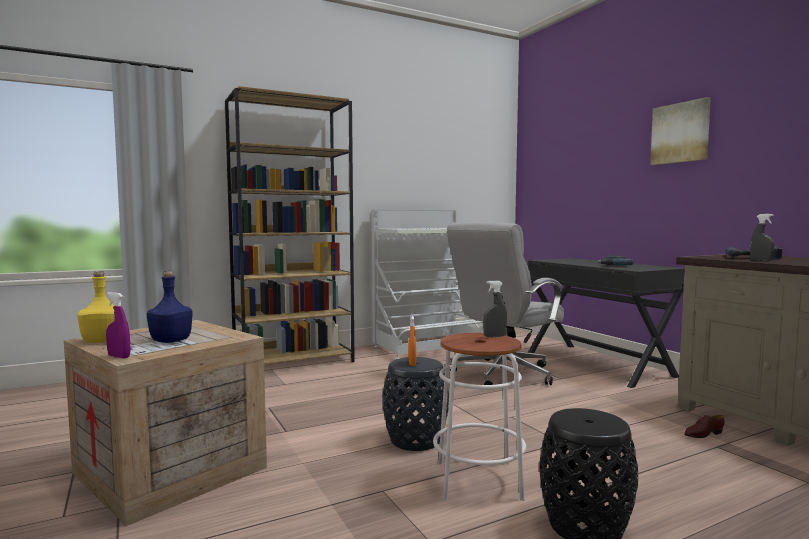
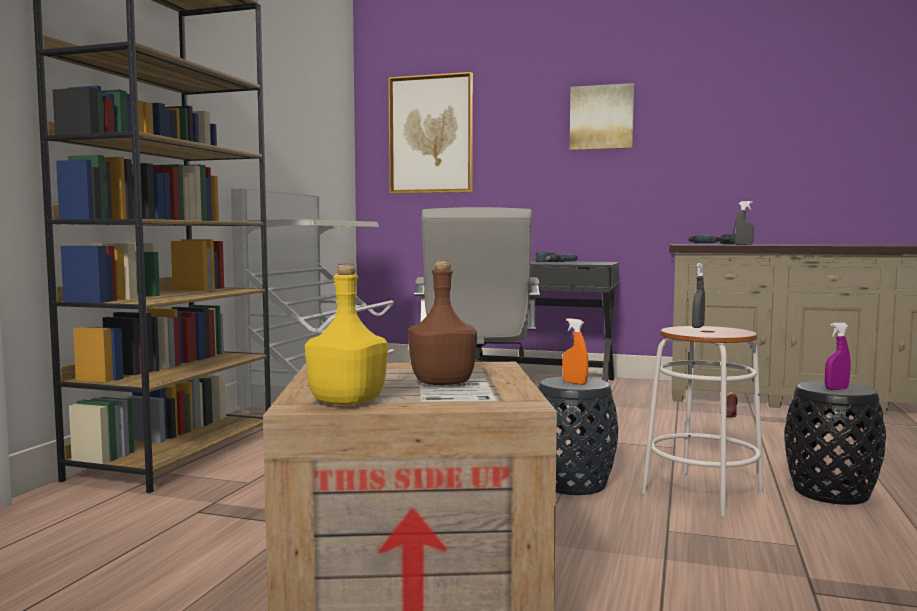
camera: 45 degrees left, 0 degrees up
purple spray bottle [106,292,130,358] -> purple spray bottle moved to [825,322,851,390]
blue bottle [147,271,193,343] -> brown bottle [408,260,477,385]
none -> picture [388,72,473,194]

